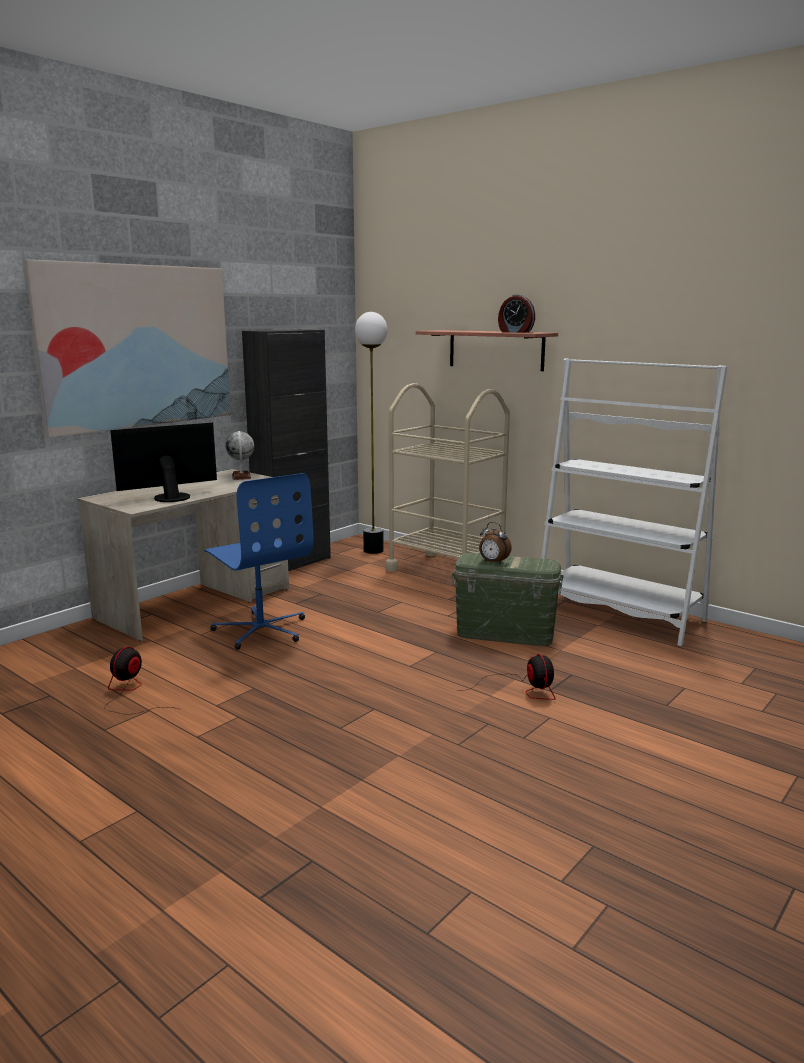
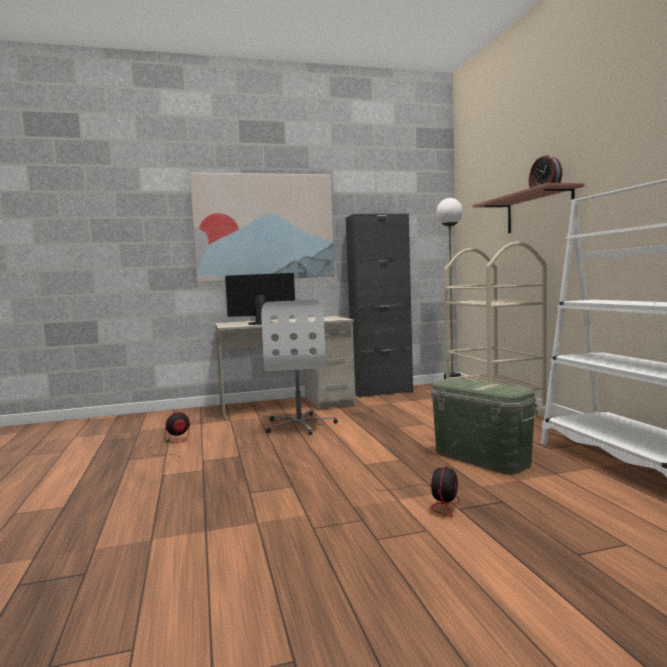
camera: 35 degrees right, 10 degrees down
blue office chair [204,473,314,650] -> white office chair [261,300,338,435]
globe [225,431,254,480] -> none
alarm clock [479,522,512,564] -> none

